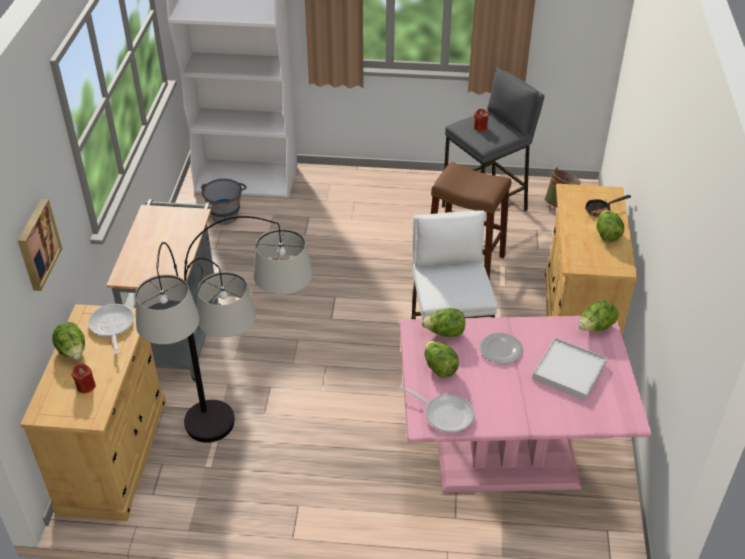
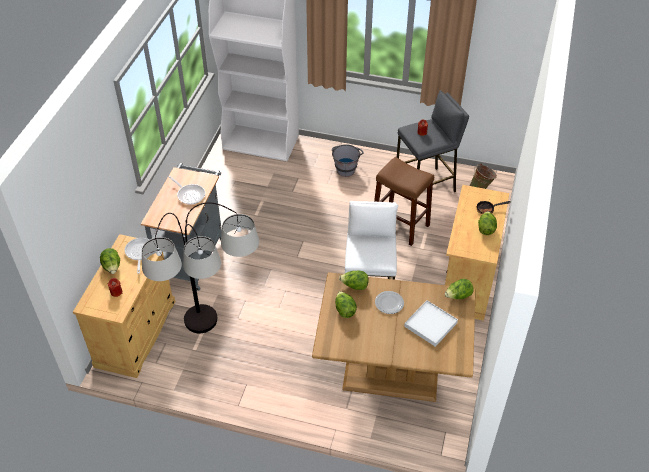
camera: 10 degrees right, 5 degrees up
picture [17,199,63,291] -> none
grey bucket [201,179,247,224] -> grey bucket moved to [332,144,364,177]
pink dining table [399,316,652,493] -> brown dining table [312,272,476,402]
frying pan [399,385,474,433] -> frying pan moved to [169,176,205,205]

